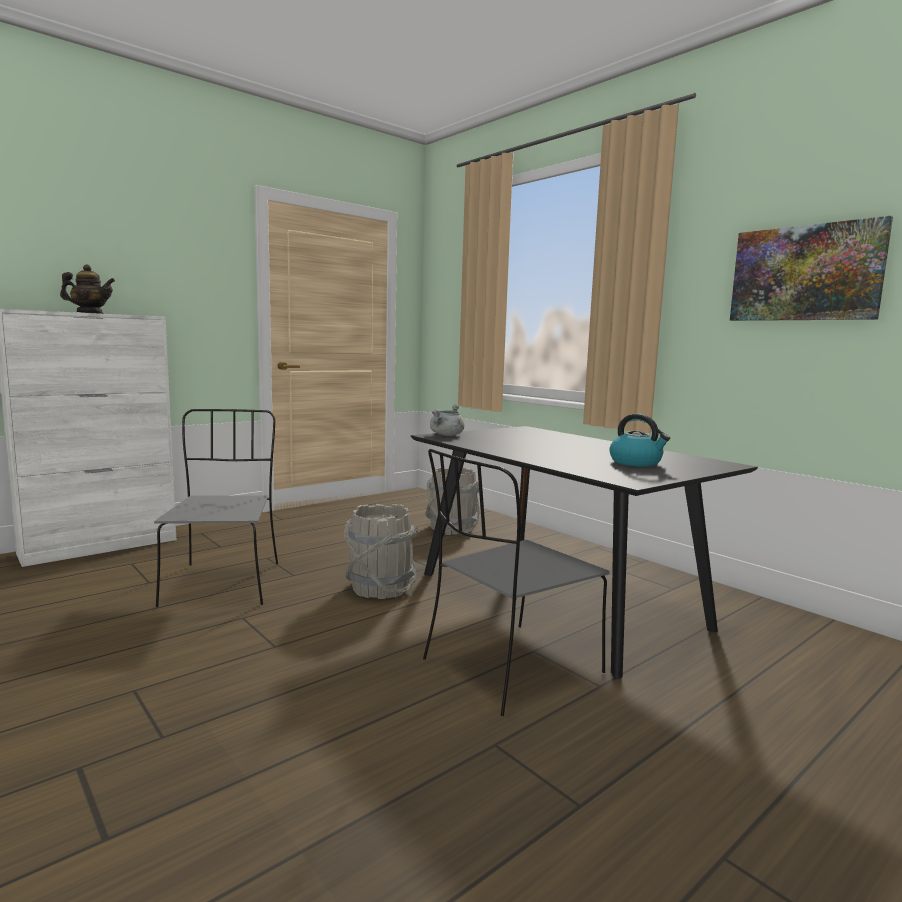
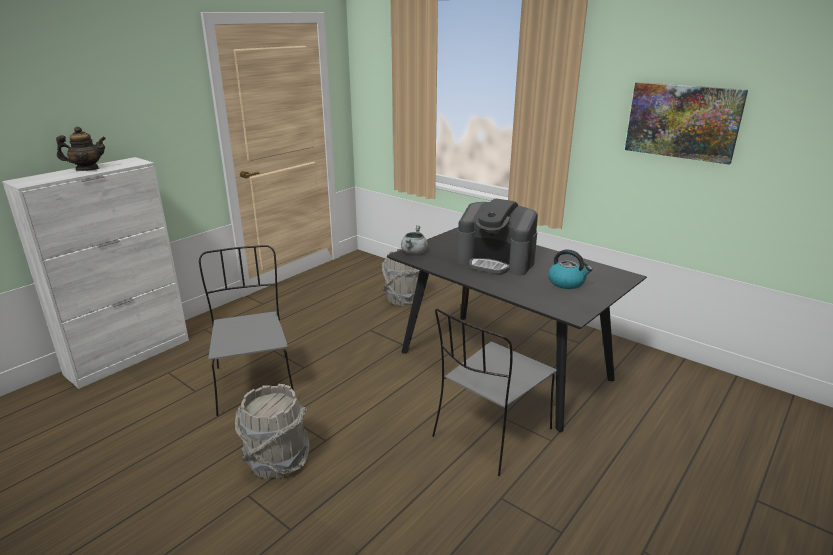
camera: 10 degrees left, 15 degrees up
grey bucket [344,504,418,599] -> grey bucket moved to [235,384,309,479]
none -> coffee machine [456,199,538,276]

